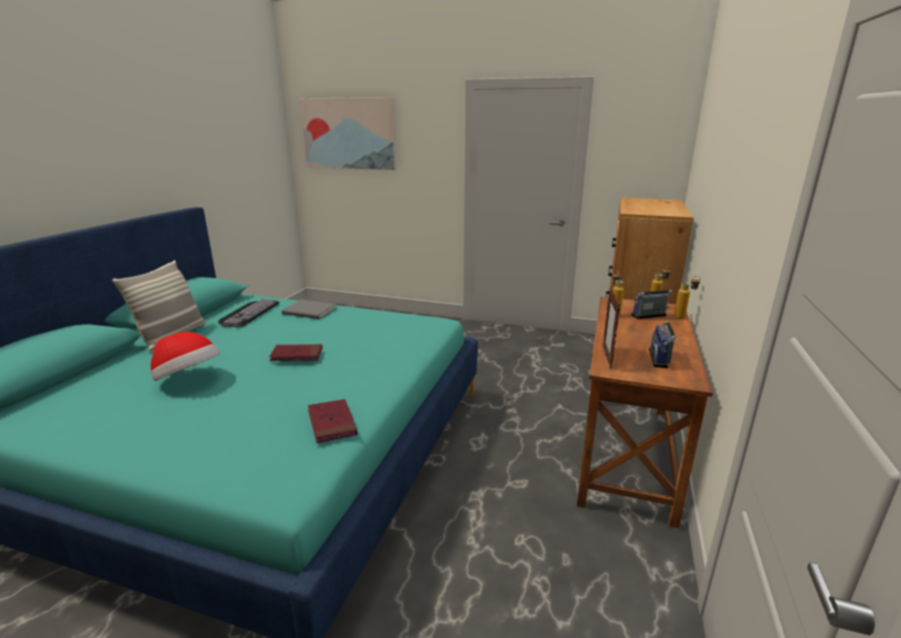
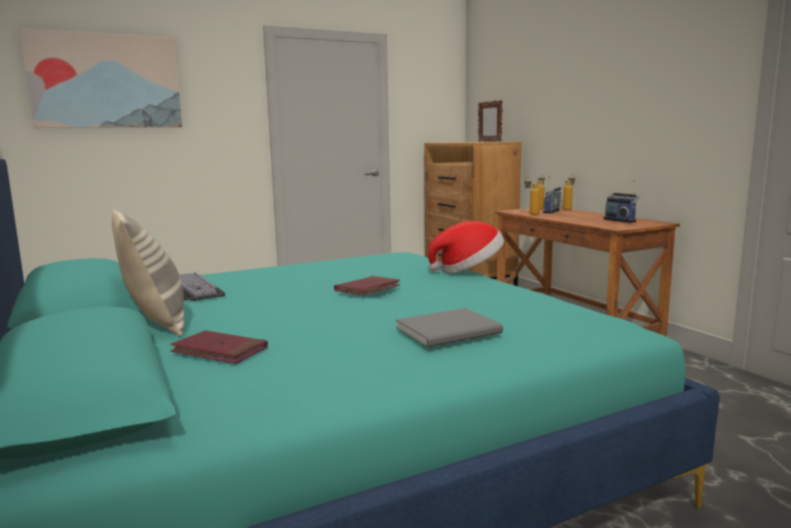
camera: 45 degrees left, 10 degrees down
hat [151,332,220,381] -> hat moved to [428,221,504,273]
grey book [282,299,337,319] -> grey book moved to [396,308,503,347]
red book [308,399,358,443] -> red book moved to [170,331,268,364]
picture frame [603,288,620,369] -> picture frame moved to [478,100,503,142]

